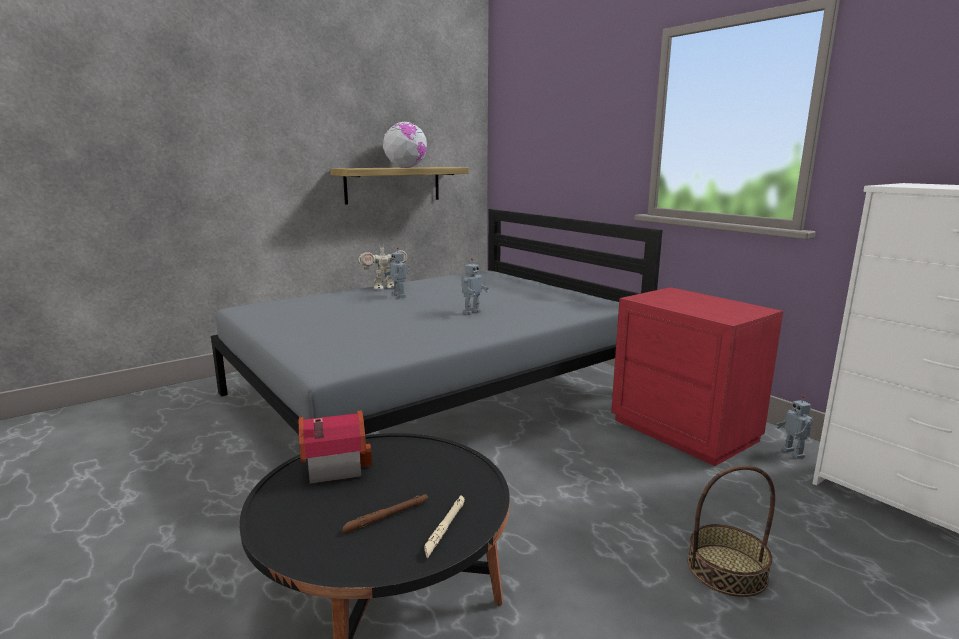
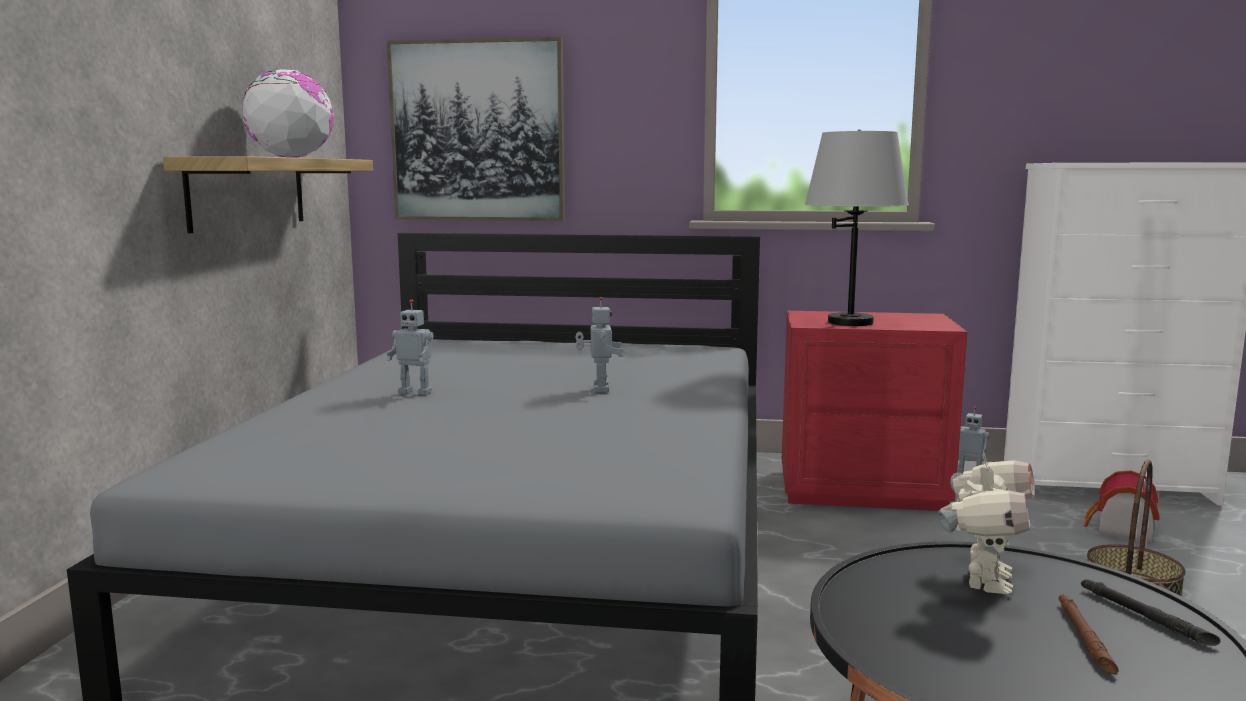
camera: 45 degrees left, 5 degrees down
toy house [299,410,372,484] -> toy house moved to [1083,470,1160,542]
toy robot [358,245,407,289] -> toy robot moved to [937,451,1035,594]
beige flashlight [424,495,465,559] -> black flashlight [1081,579,1220,646]
none -> picture [387,37,565,221]
none -> grey table lamp [805,130,909,326]

